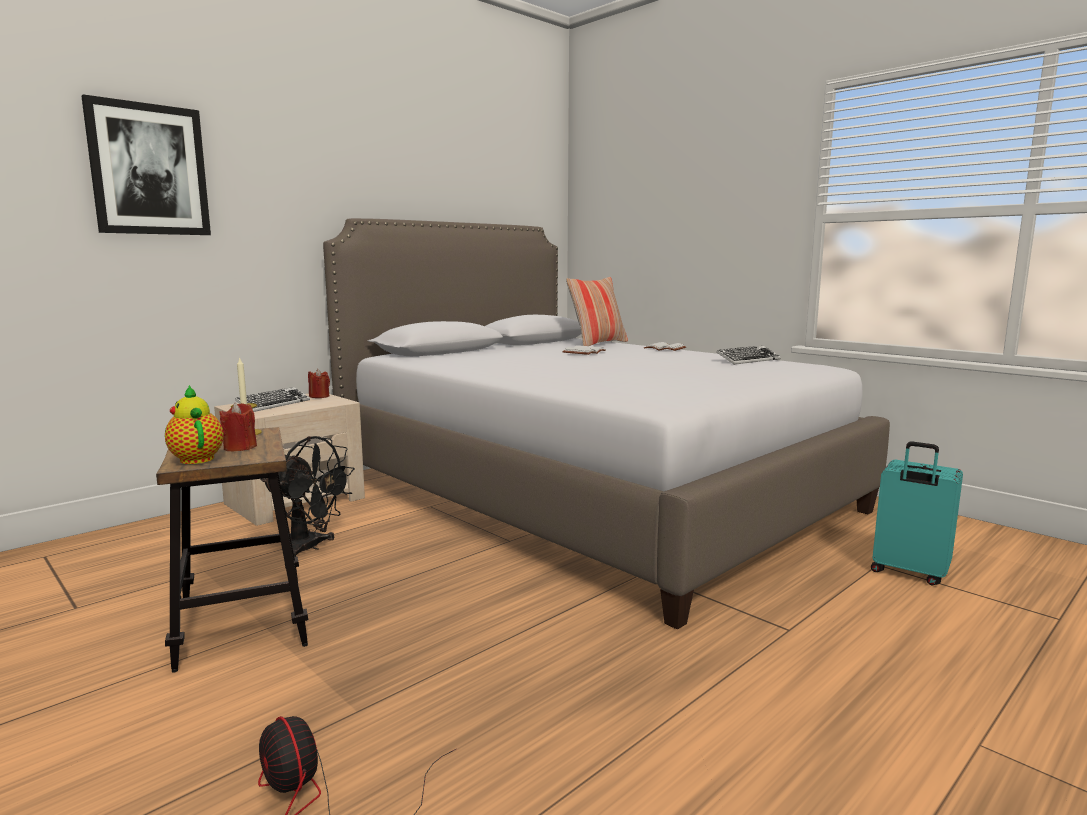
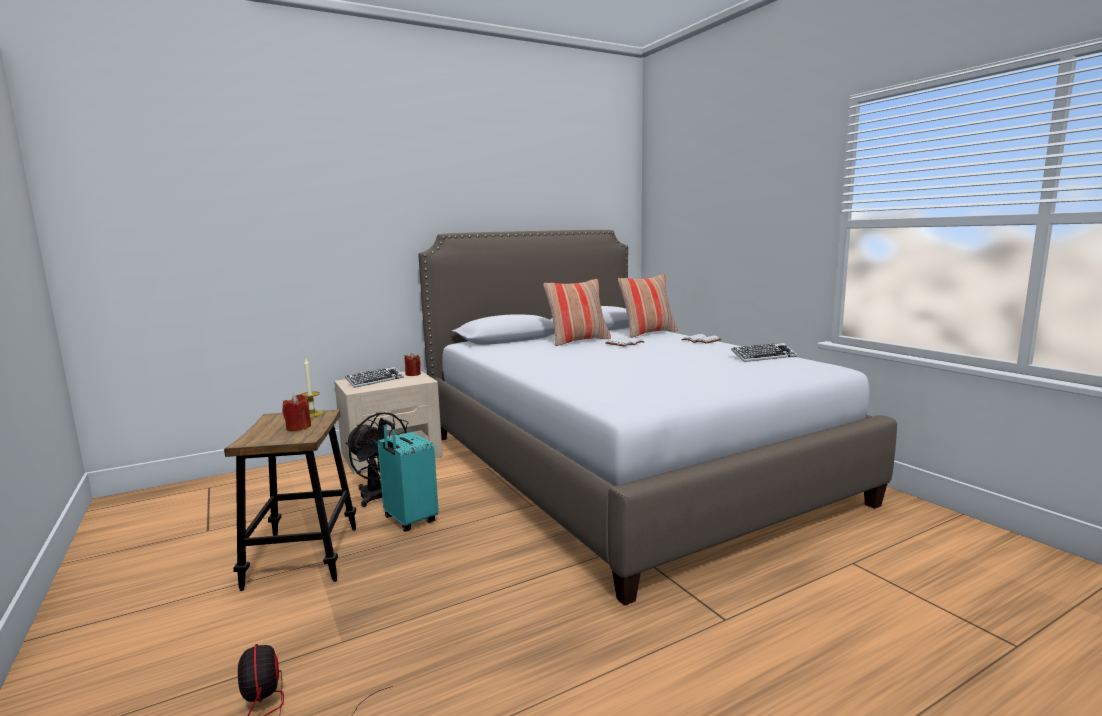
camera: 15 degrees right, 0 degrees up
picture [81,94,211,235] -> none
teapot [165,385,224,464] -> none
turquoise suitcase [871,442,963,586] -> turquoise suitcase moved to [377,420,439,532]
none -> pillow [543,279,611,346]

